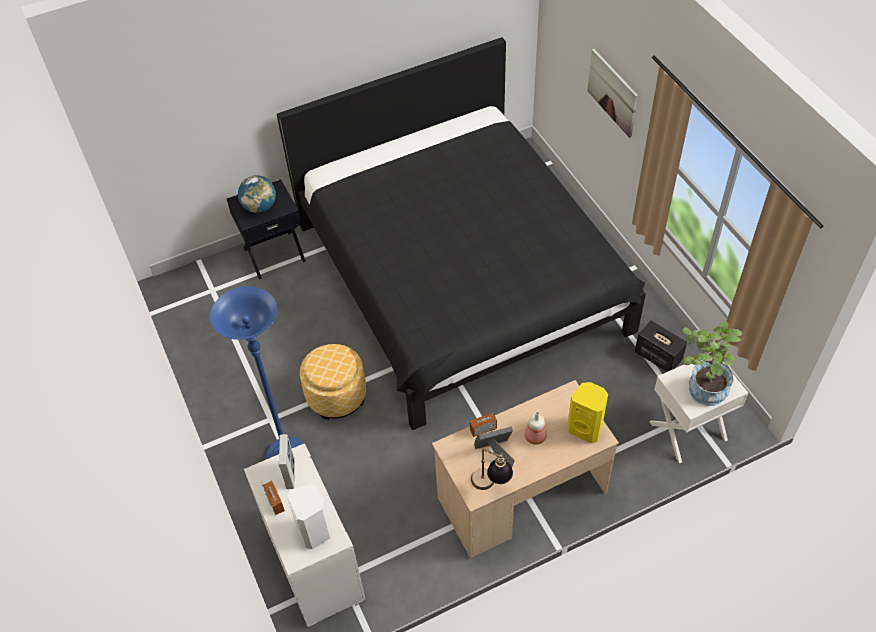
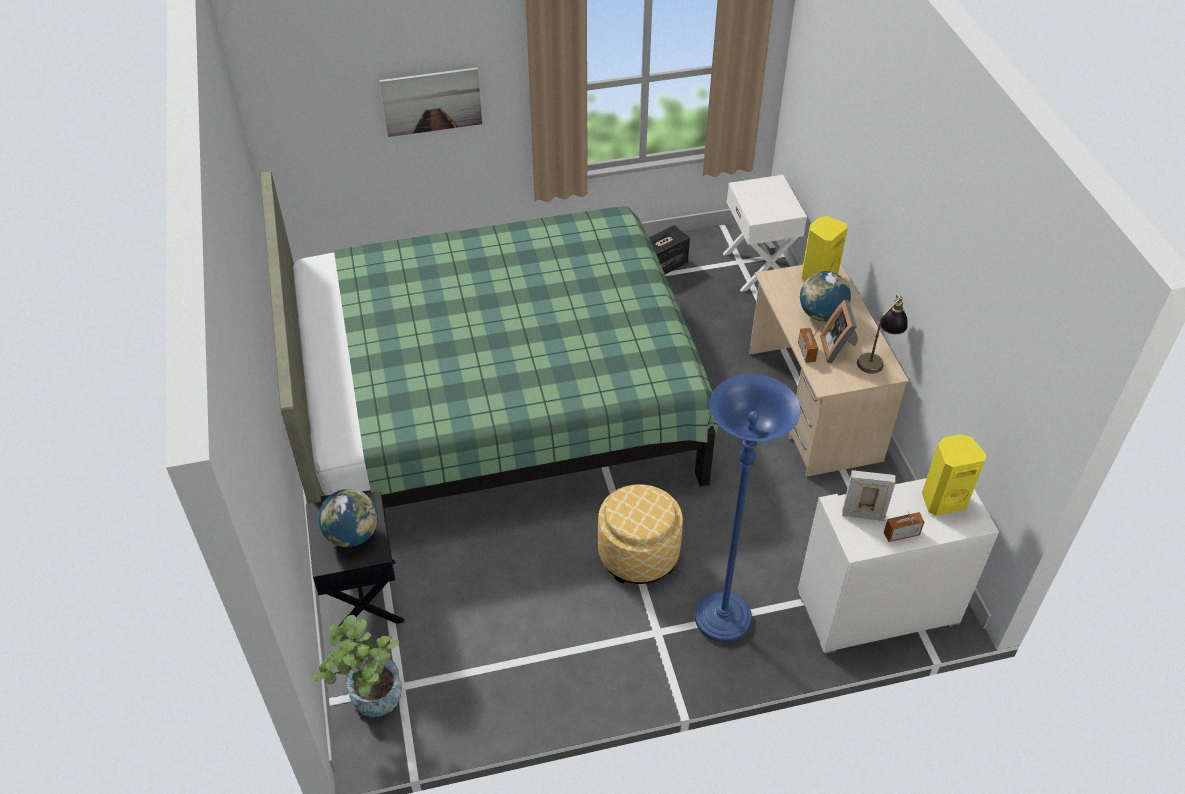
camera: 80 degrees left, 5 degrees down
black bed [277,37,646,430] -> green bed [260,171,719,508]
white speaker [287,484,332,549] -> yellow speaker [922,434,987,516]
bottle [525,412,547,445] -> globe [800,271,851,322]
potted plant [682,322,742,406] -> potted plant moved to [313,615,402,717]

